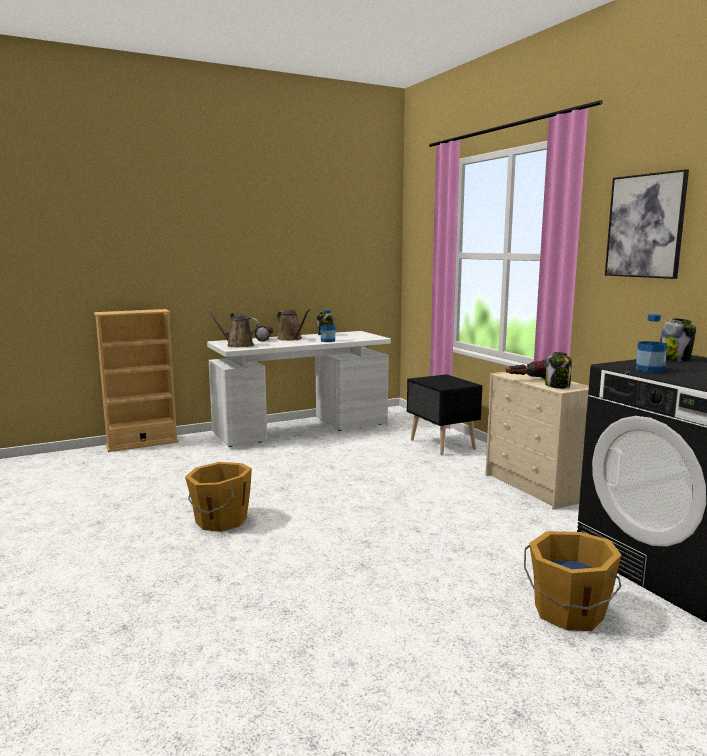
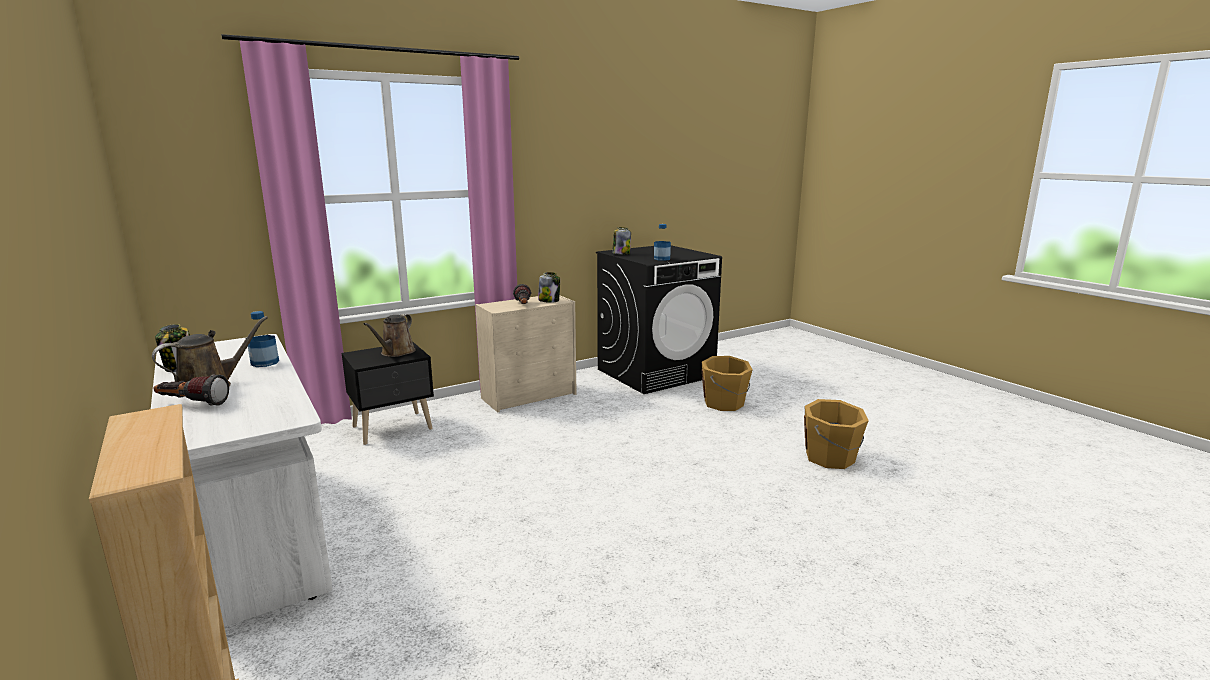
camera: 95 degrees left, 5 degrees up
orange bucket [185,462,252,532] -> orange bucket moved to [804,399,869,469]
brown watering can [206,310,259,347] -> brown watering can moved to [363,314,416,357]
picture [605,169,689,279] -> none

